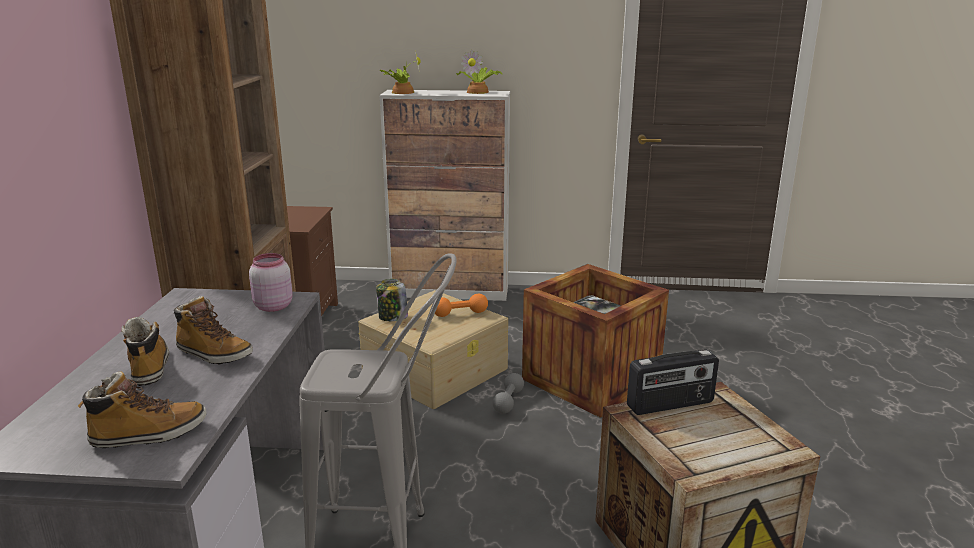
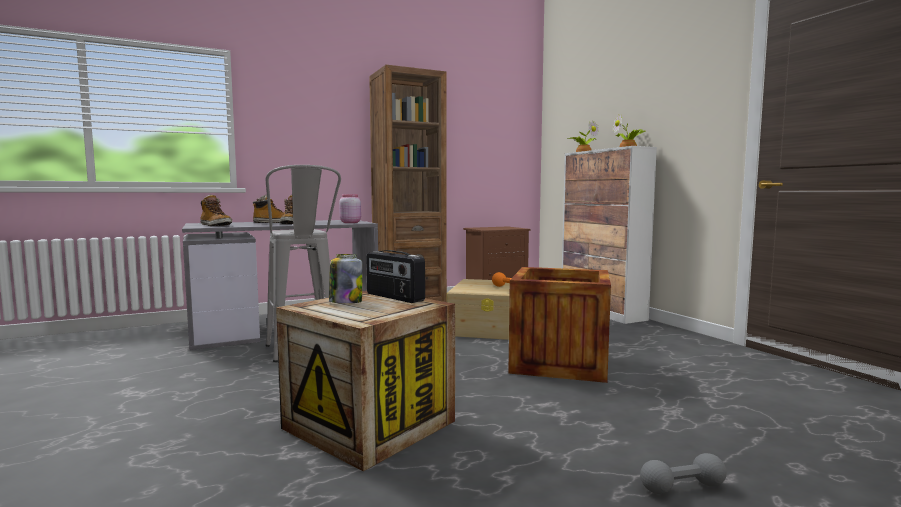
camera: 60 degrees right, 15 degrees down
jar [376,279,408,321] -> jar moved to [329,254,363,304]
grey dumbbell [493,373,524,414] -> grey dumbbell moved to [640,453,727,494]

